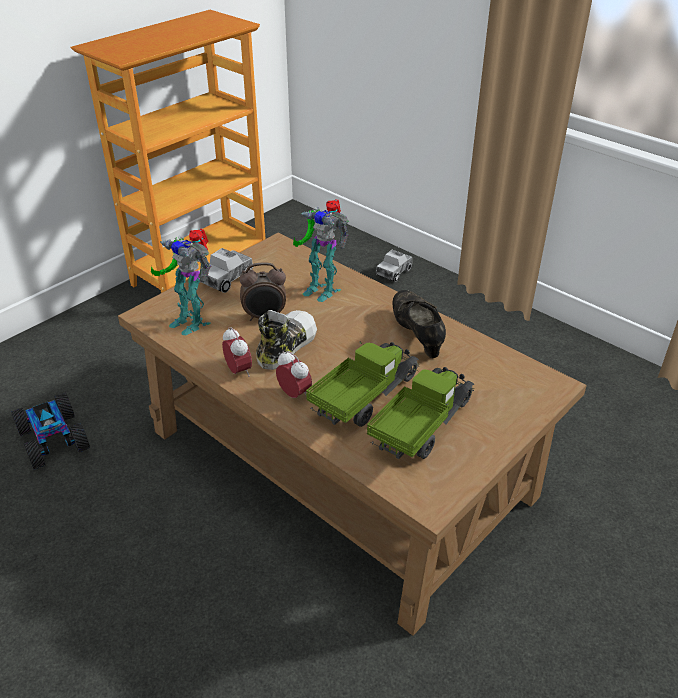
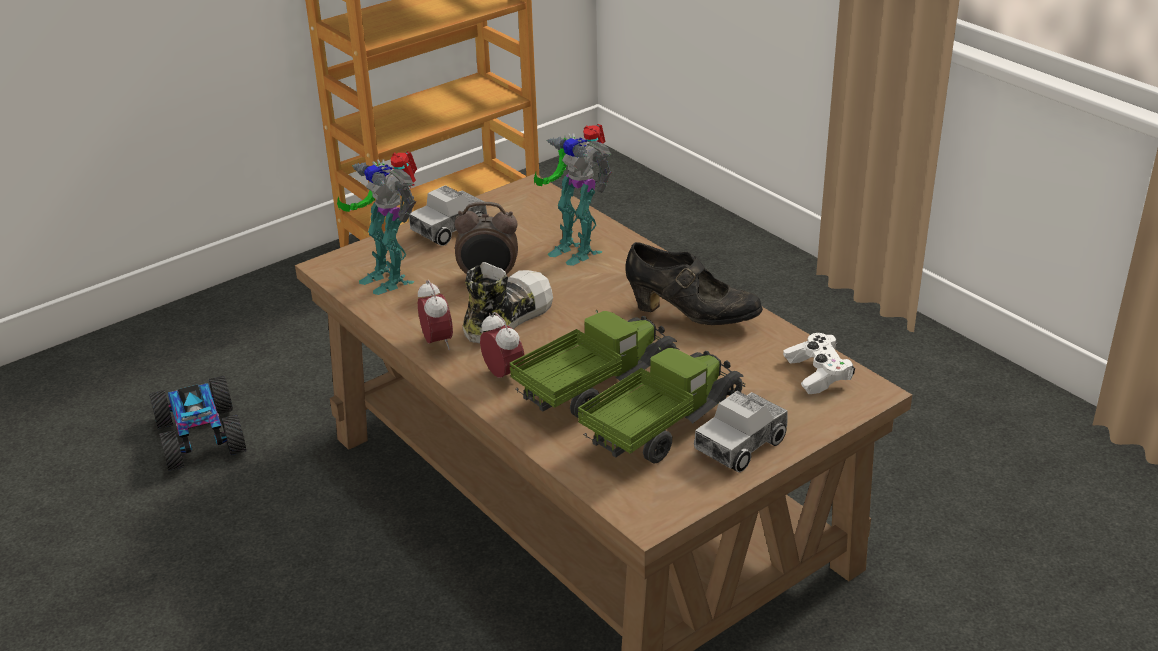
camera: 10 degrees right, 5 degrees down
toy truck [376,250,412,282] -> toy truck moved to [694,391,788,472]
black shoe [393,290,446,358] -> black shoe turned 120 degrees clockwise [625,242,763,325]
none -> white game controller [783,333,855,394]

